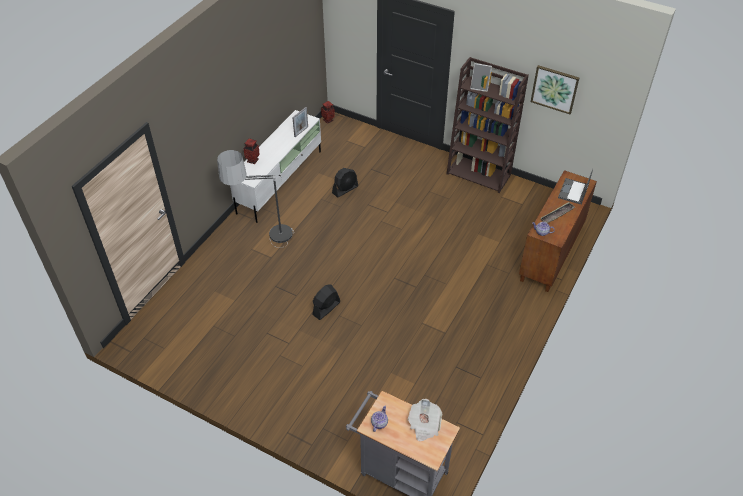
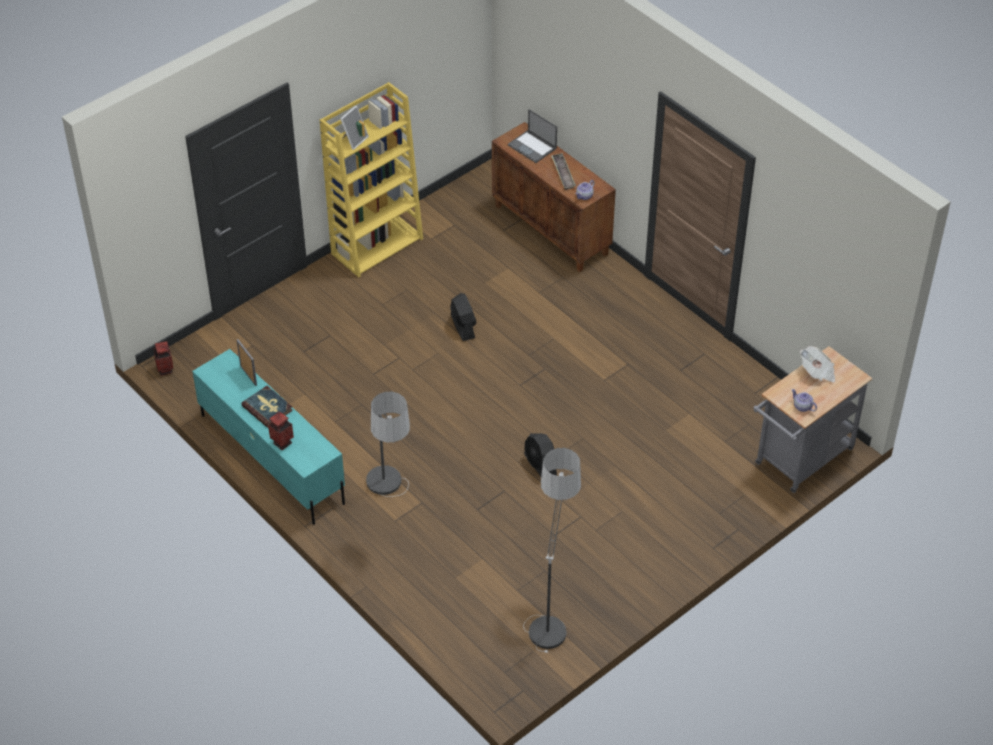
camera: 70 degrees left, 0 degrees up
white tv stand [230,110,321,223] -> turquoise tv stand [192,349,345,525]
black fan [332,168,358,198] -> black fan moved to [450,293,477,341]
brown bookcase [447,57,529,193] -> yellow bookcase [320,82,423,277]
picture [531,65,579,114] -> none
none -> book [241,386,293,428]
none -> floor lamp [523,448,581,653]

